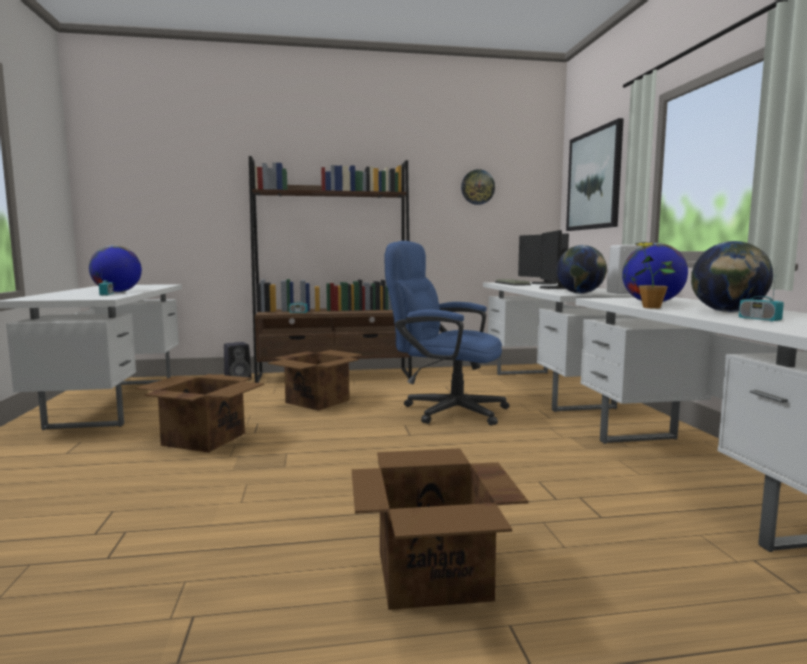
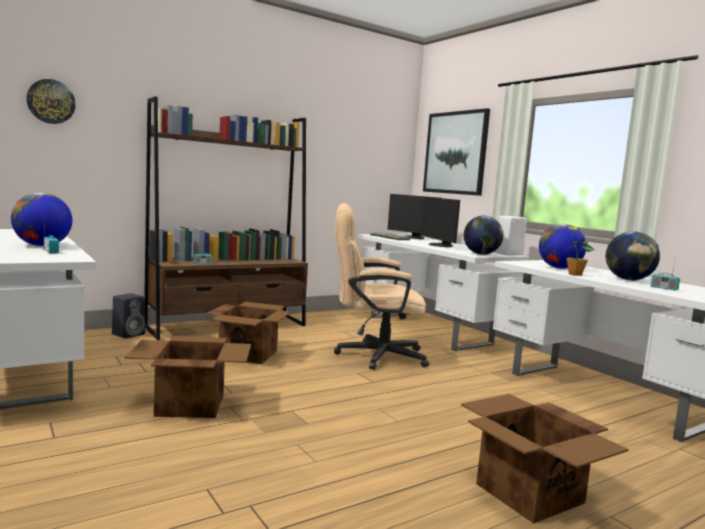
camera: 25 degrees left, 0 degrees up
blue office chair [384,241,510,426] -> beige office chair [334,203,429,370]
wall clock [461,169,495,205] -> wall clock moved to [26,79,76,124]

